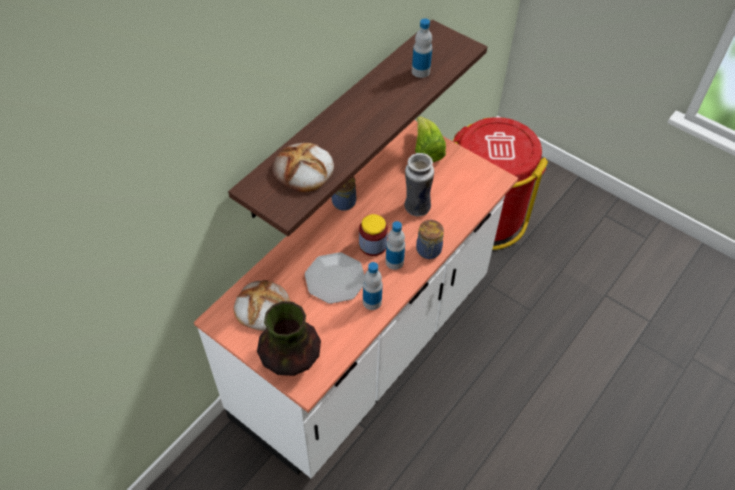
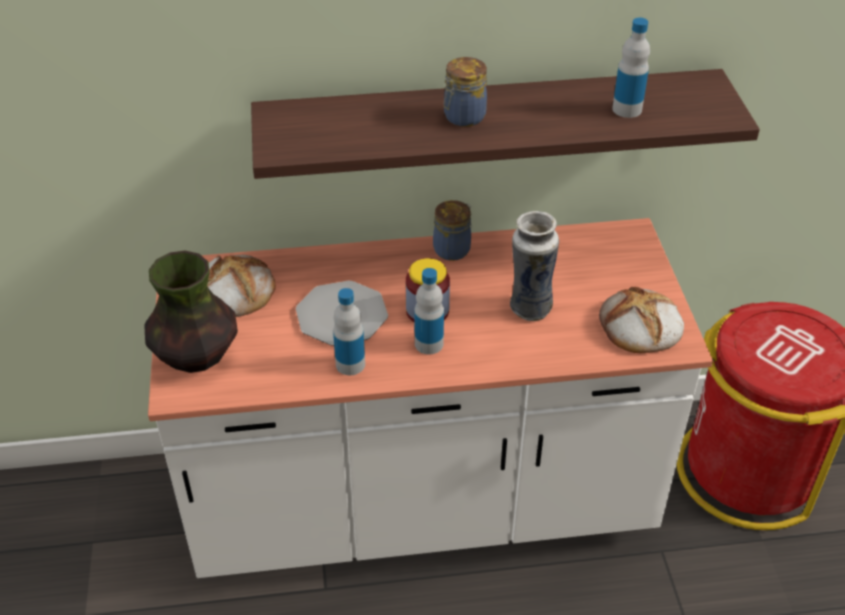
camera: 45 degrees right, 10 degrees down
bread [273,143,334,192] -> bread moved to [599,287,684,353]
lettuce [415,116,446,162] -> none
jar [416,220,444,259] -> jar moved to [444,57,487,127]

